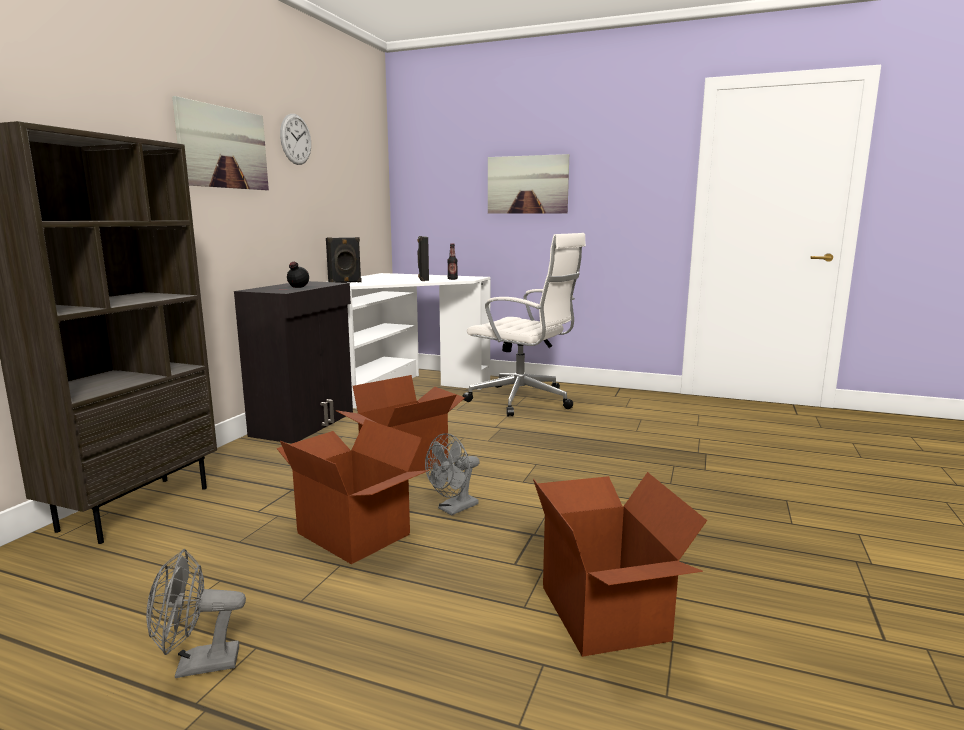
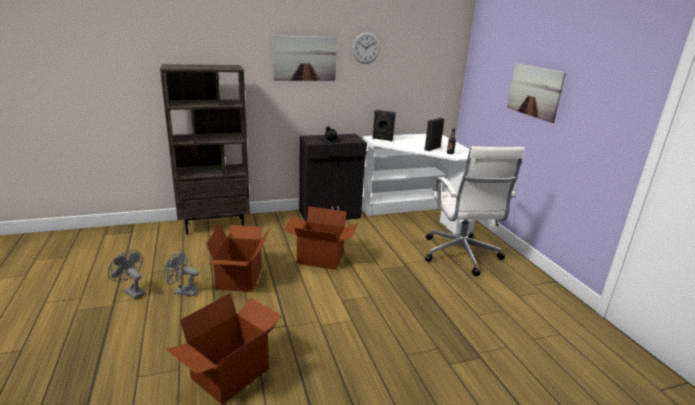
camera: 50 degrees right, 10 degrees up
grey fan [425,433,480,515] -> grey fan moved to [164,250,199,296]

